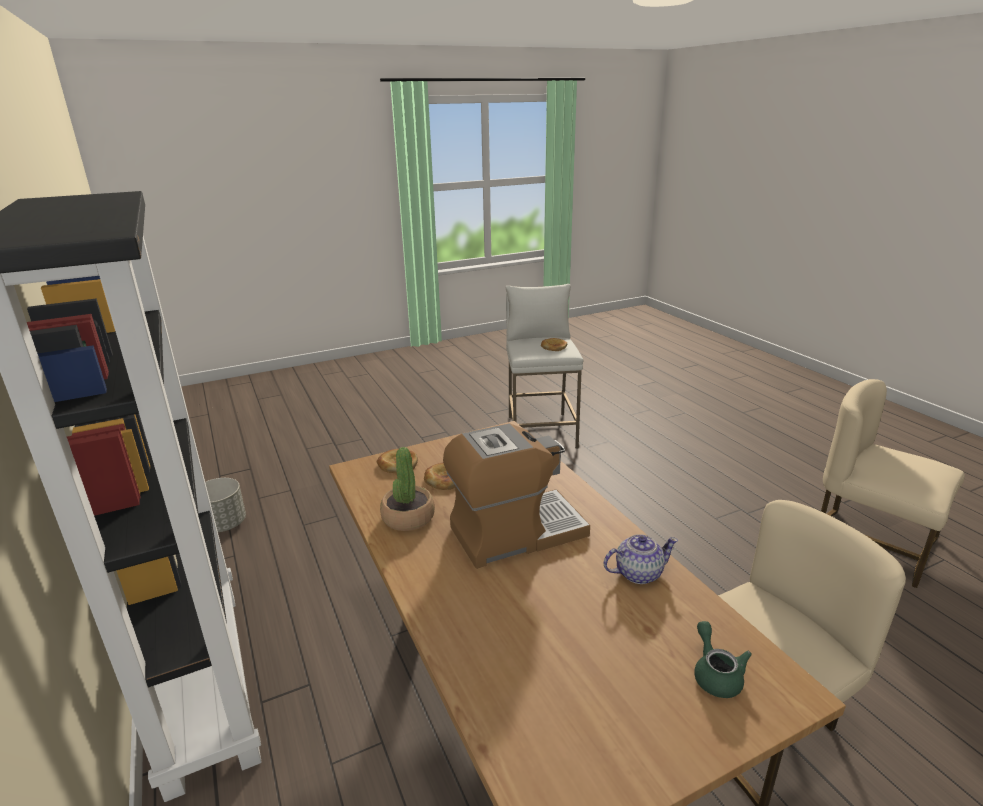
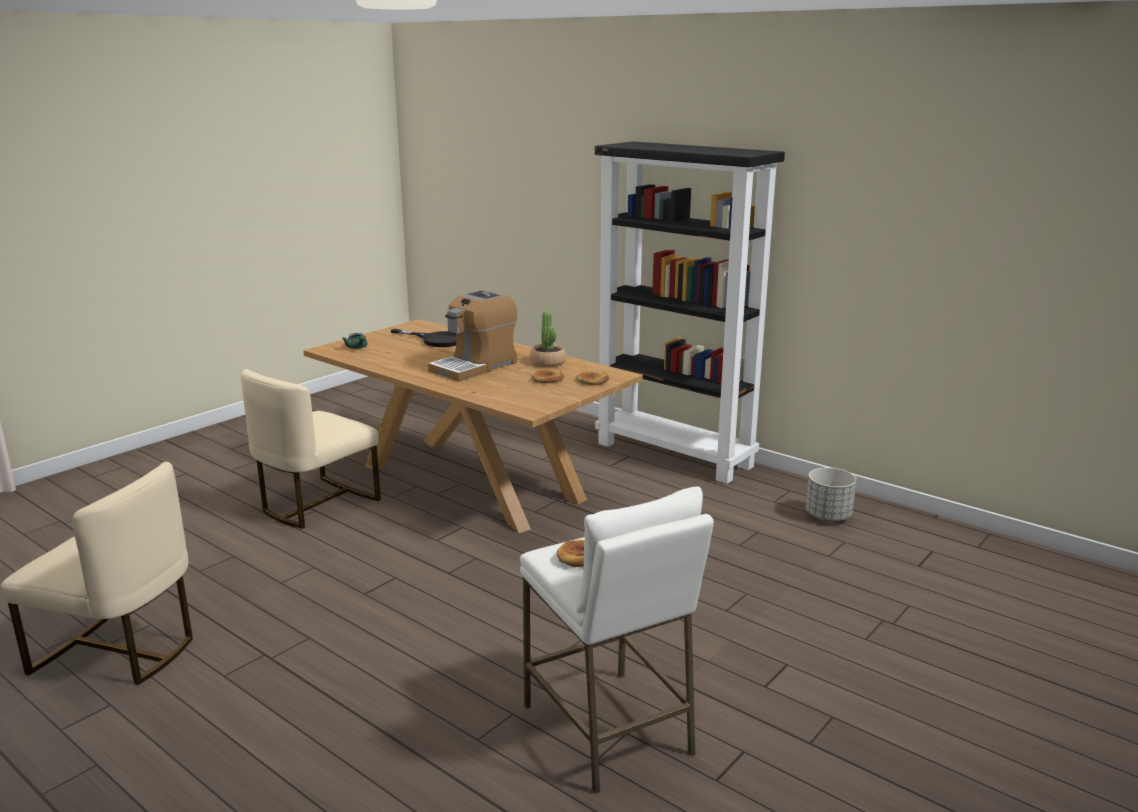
camera: 155 degrees right, 5 degrees down
teapot [604,534,678,584] -> none
none -> black frying pan [390,329,456,347]

